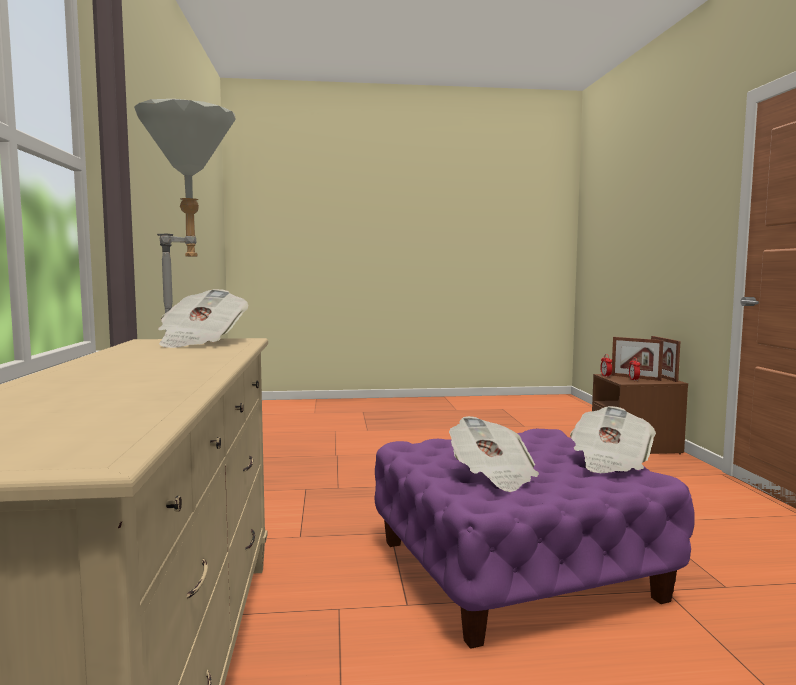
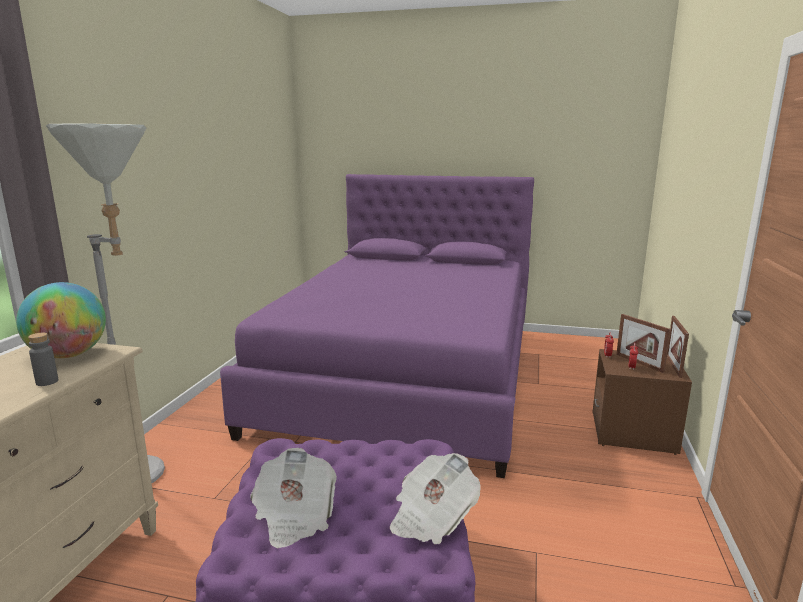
camera: 20 degrees right, 10 degrees up
newspaper [158,289,249,348] -> globe [16,282,106,358]
none -> grey bottle [28,333,58,386]
none -> purple bed [220,174,534,478]

